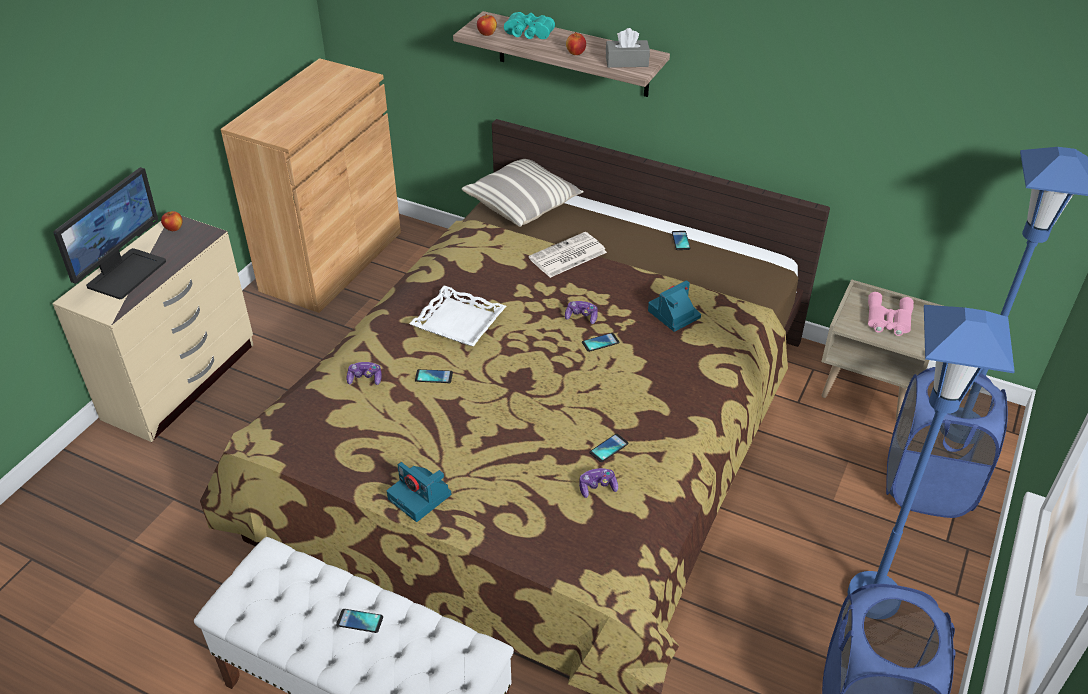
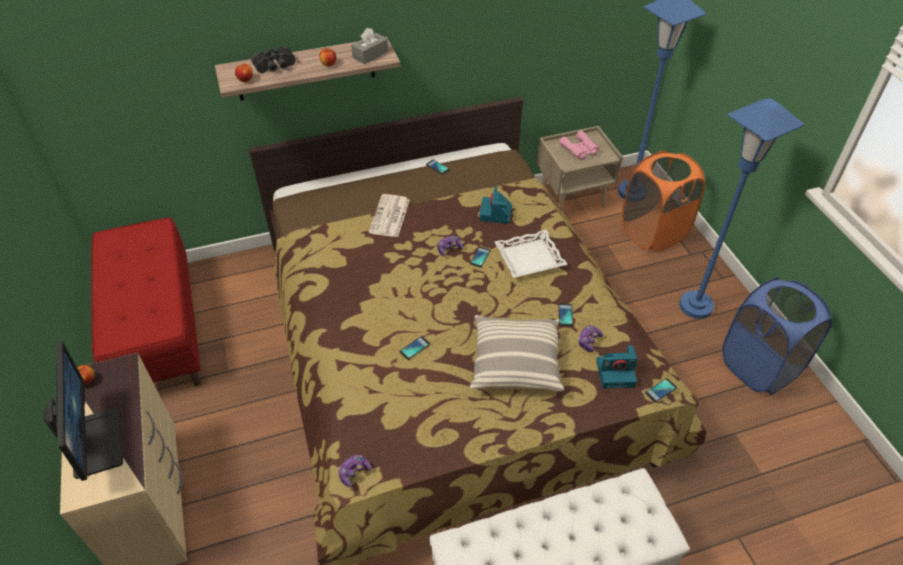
camera: 45 degrees left, 5 degrees up
brown cabinet [221,58,401,313] -> red bench [92,217,201,386]
phone [336,609,383,633] -> phone moved to [645,378,677,402]
game controller [346,362,382,385] -> game controller moved to [338,454,372,487]
camera [387,462,451,522] -> camera moved to [596,345,638,389]
white tray [409,285,506,346] -> white tray moved to [495,230,568,278]
pillow [462,159,584,227] -> pillow moved to [470,315,564,391]
turquoise binoculars [504,12,555,39] -> black binoculars [251,46,296,73]
blue laundry basket [886,367,1008,518] -> orange laundry basket [621,151,705,252]

